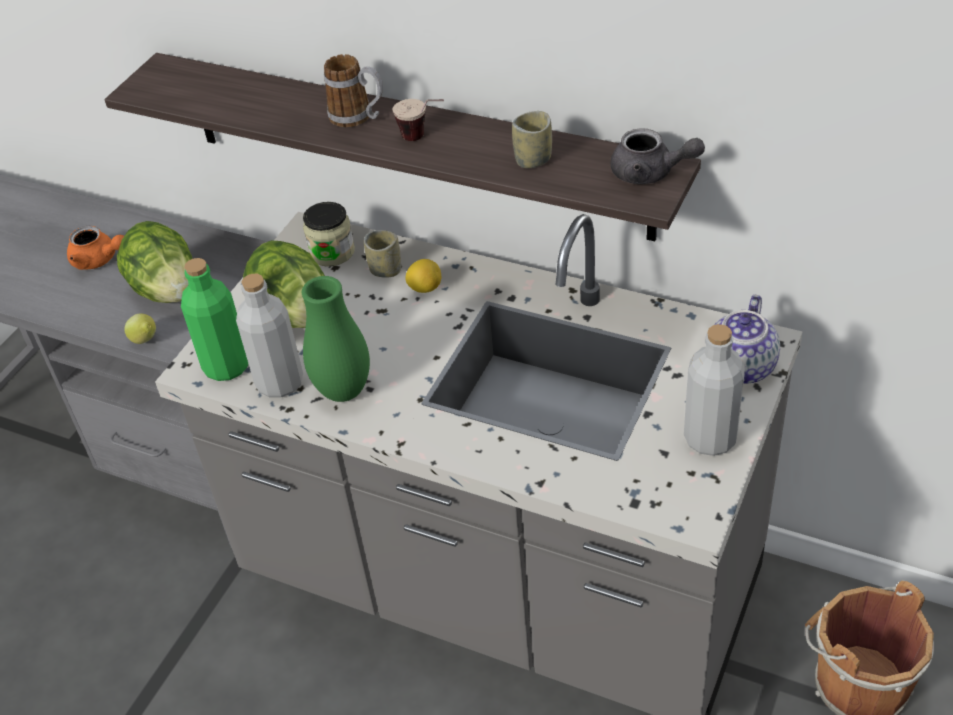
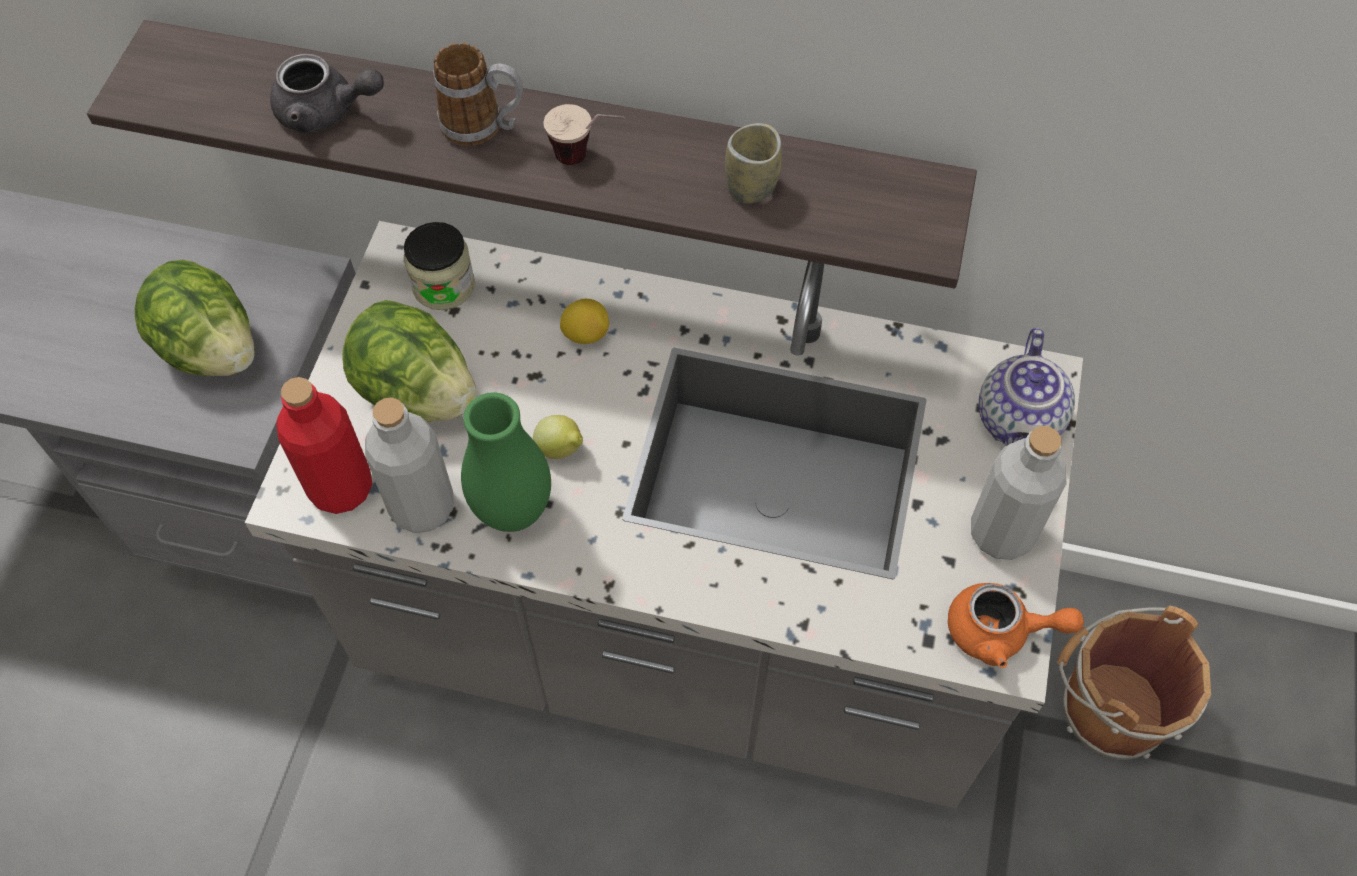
camera: 15 degrees left, 15 degrees up
orange teapot [67,226,124,270] -> orange teapot moved to [948,583,1084,668]
lemon [124,314,156,344] -> lemon moved to [533,415,583,459]
green bottle [181,258,248,381] -> red bottle [276,377,372,514]
cup [364,230,401,278] -> none
grey teapot [611,128,705,184] -> grey teapot moved to [270,54,384,133]

